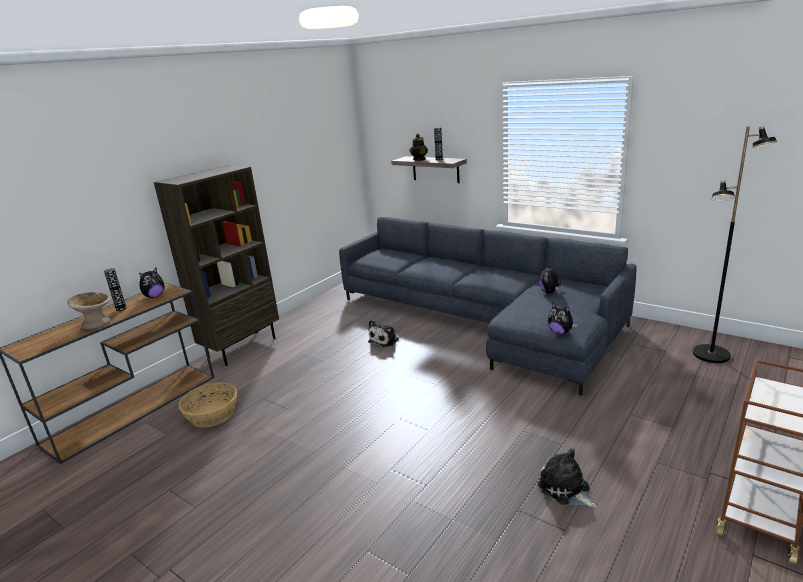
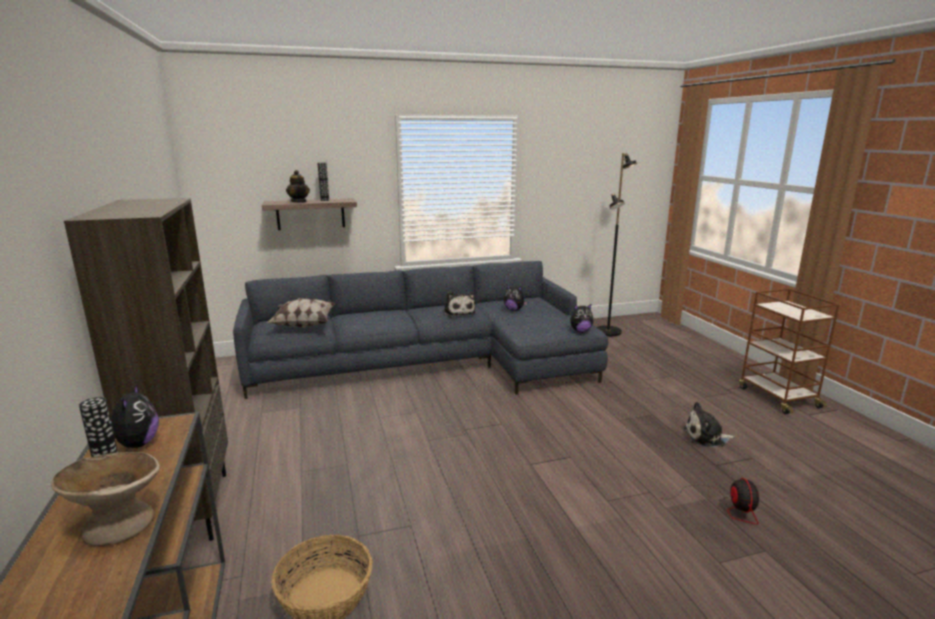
camera: 55 degrees left, 5 degrees down
plush toy [368,320,399,347] -> plush toy moved to [443,292,476,318]
none -> pillow [266,298,336,328]
none -> fan [670,478,759,525]

